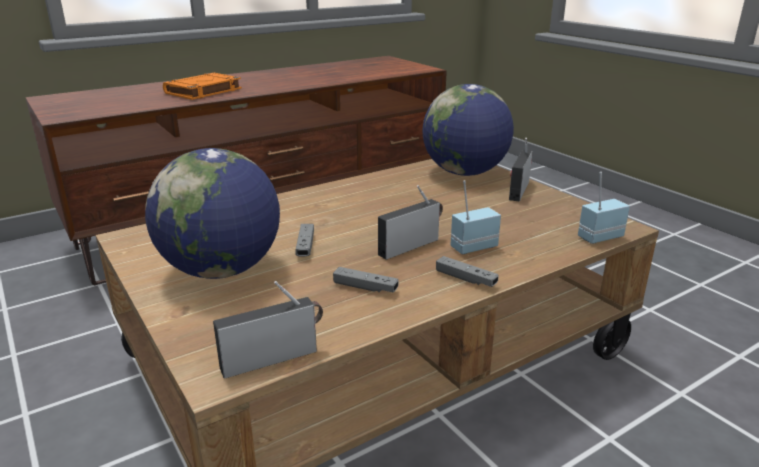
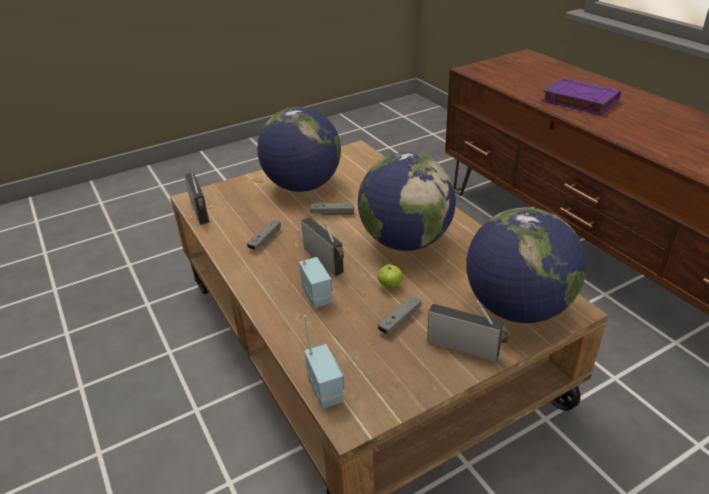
camera: 95 degrees right, 10 degrees up
orange book [163,73,242,100] -> purple book [542,78,621,115]
grey game controller [436,256,499,287] -> grey game controller moved to [378,296,421,335]
none -> globe [358,152,456,251]
none -> apple [378,264,403,289]

